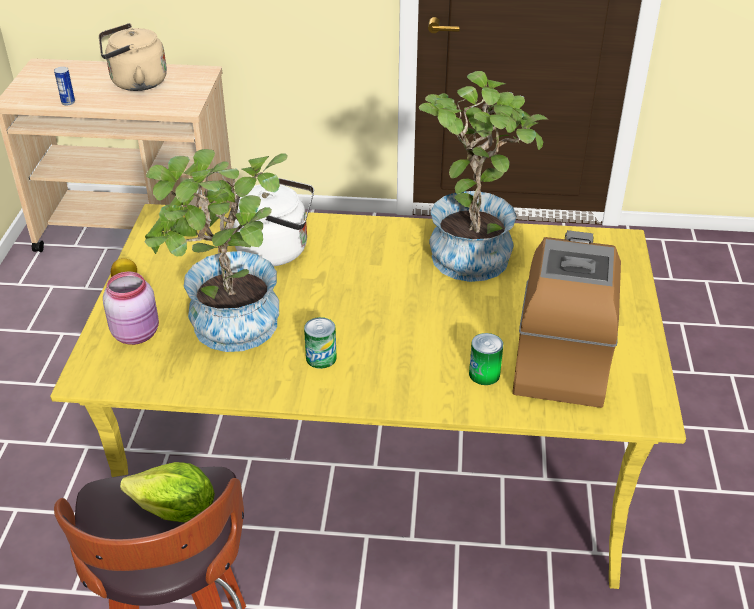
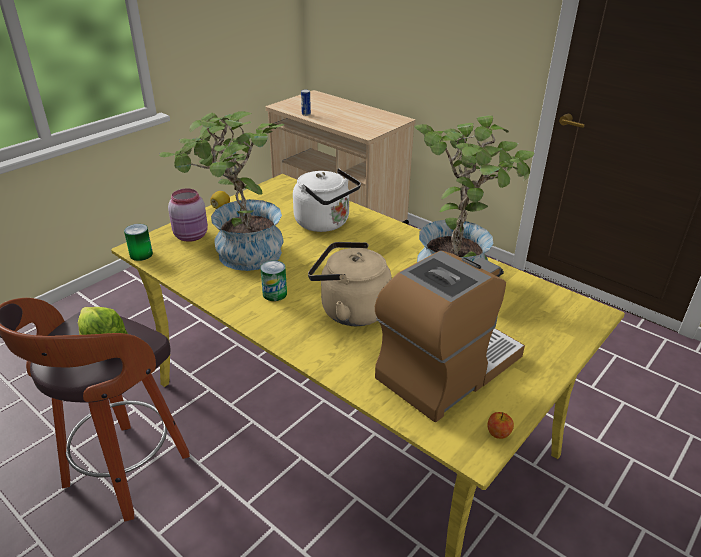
camera: 35 degrees right, 5 degrees down
beige kettle [99,23,167,91] -> beige kettle moved to [308,242,392,326]
can [469,333,503,385] -> can moved to [124,224,153,261]
none -> apple [487,412,514,439]

